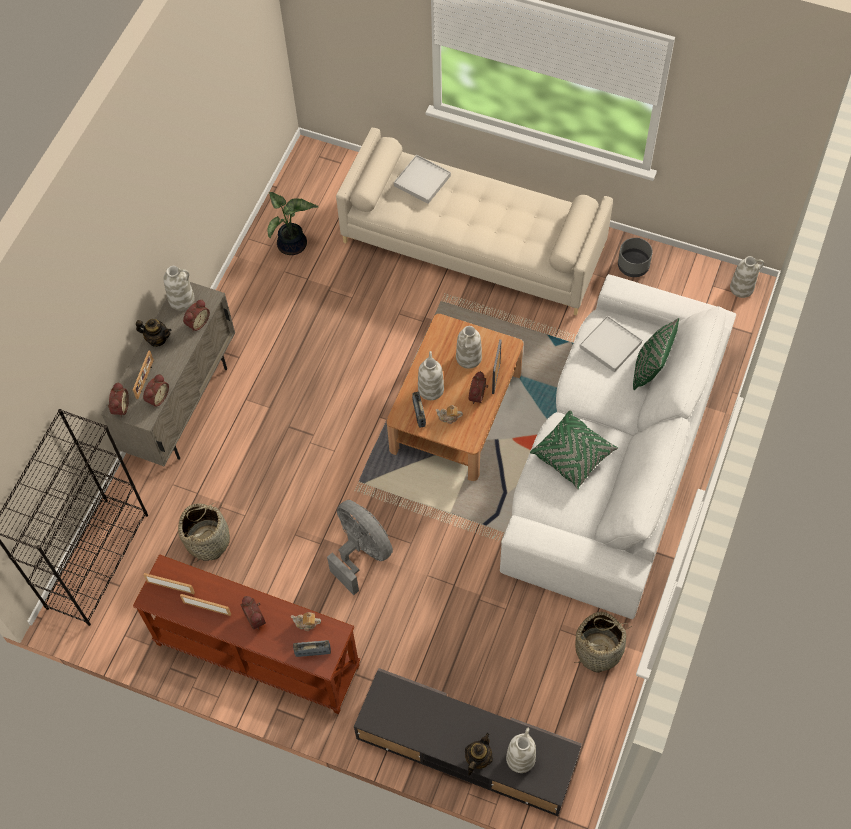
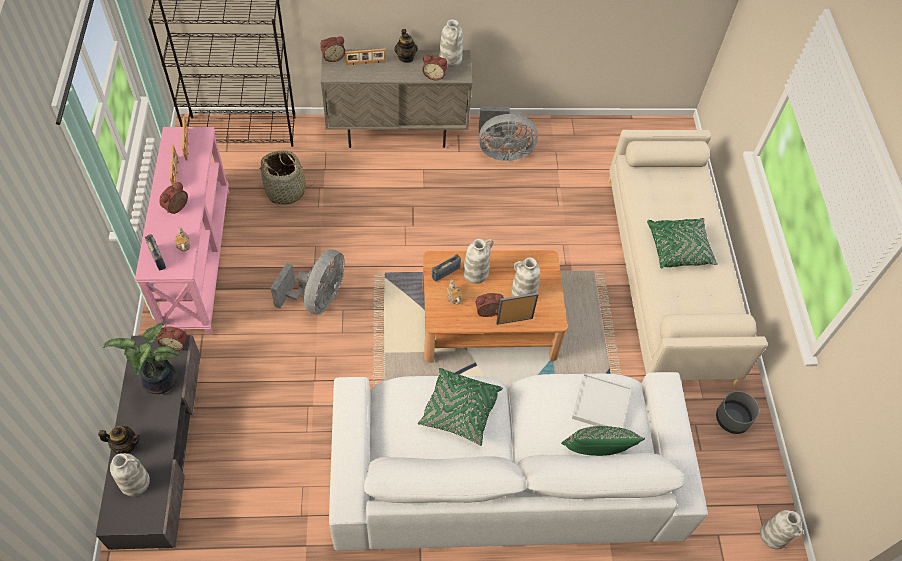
camera: 60 degrees right, 5 degrees down
brown console table [133,554,360,714] -> pink console table [135,127,229,335]
alarm clock [143,374,169,407] -> alarm clock moved to [157,327,187,350]
potted plant [267,192,318,255] -> potted plant moved to [103,321,180,394]
white tray [394,155,451,204] -> none
basket [574,612,632,672] -> none
none -> grey fan [478,106,538,161]
none -> green pillow [647,218,718,268]

